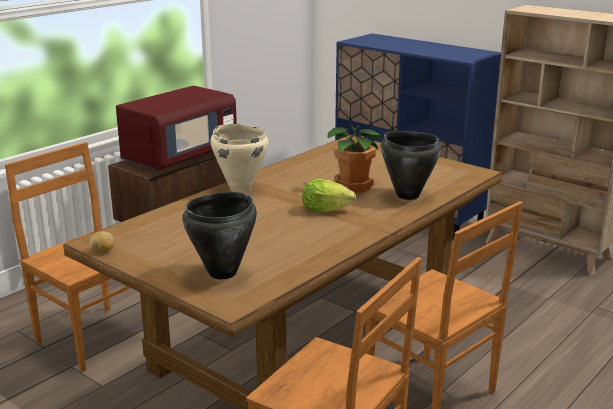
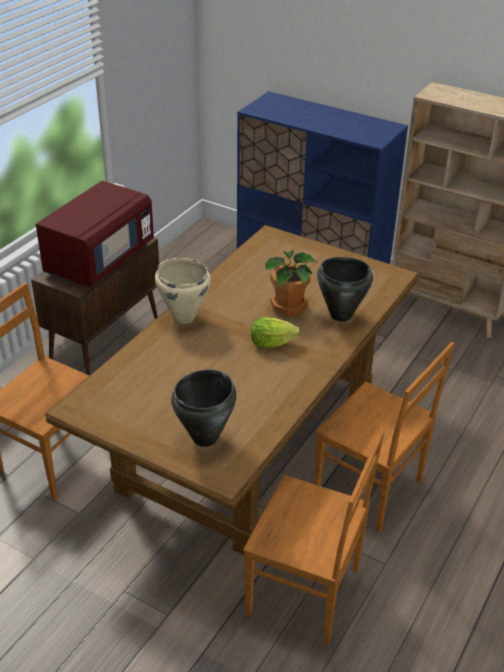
camera: 10 degrees left, 15 degrees up
potato [89,231,114,252] -> none

